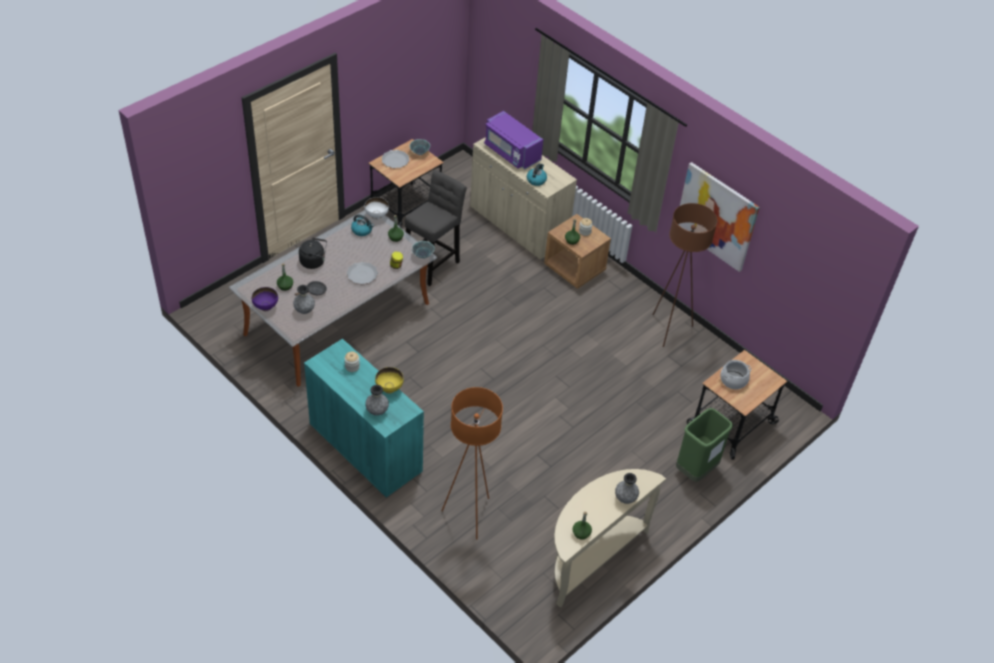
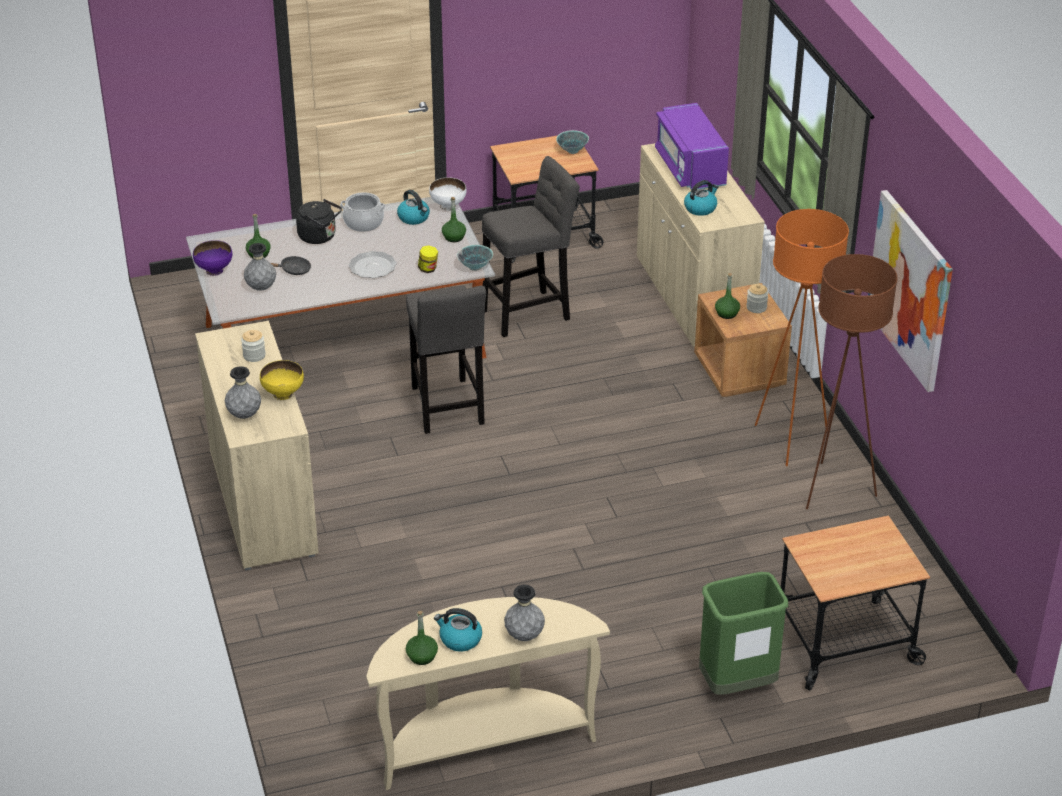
camera: 30 degrees right, 10 degrees down
turquoise cabinet [304,339,424,498] -> beige cabinet [195,321,319,570]
plate [381,150,410,168] -> none
orange floor lamp [441,387,503,539] -> orange floor lamp moved to [755,209,849,466]
cooking pot [720,360,751,389] -> cooking pot moved to [340,192,386,232]
none -> grey stool [406,286,486,434]
none -> kettle [434,608,482,652]

